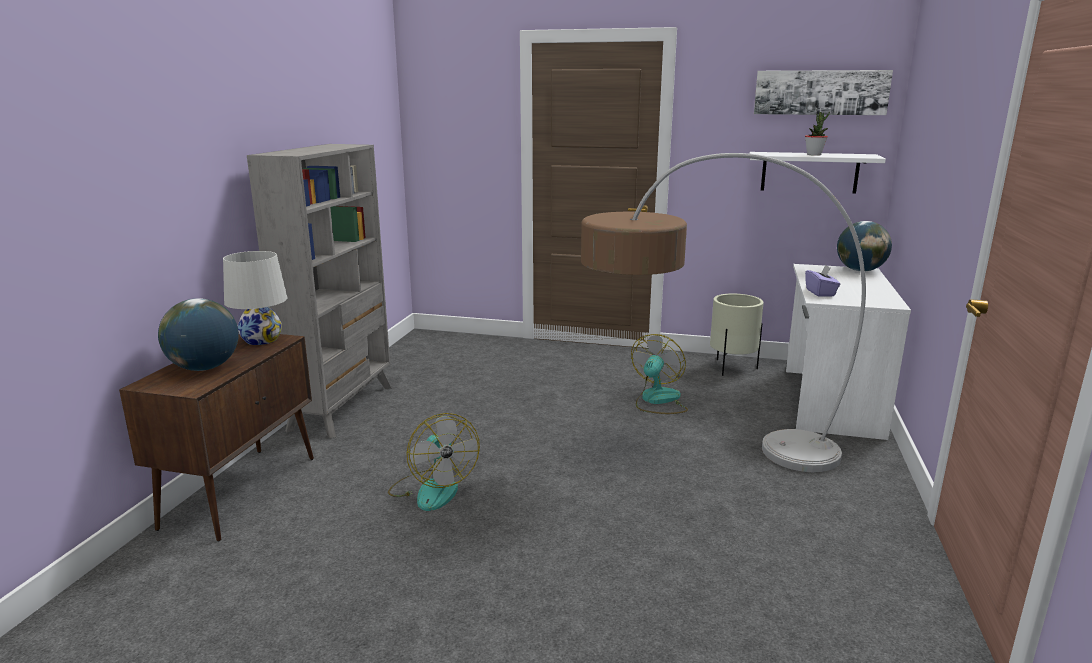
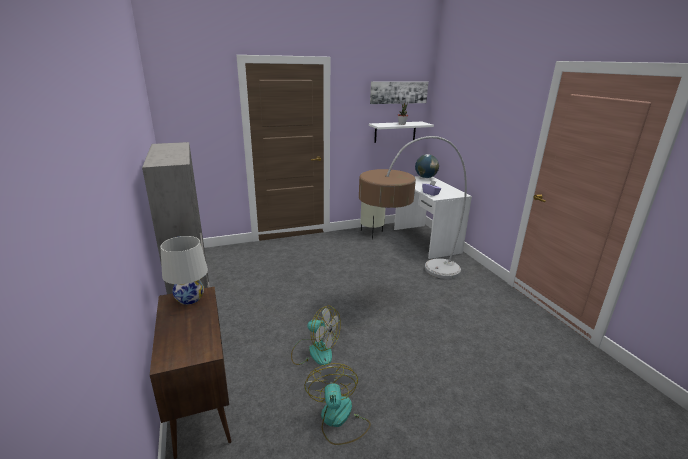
camera: 35 degrees left, 5 degrees up
globe [158,298,239,371] -> none
fan [631,334,688,414] -> fan moved to [304,363,371,445]

